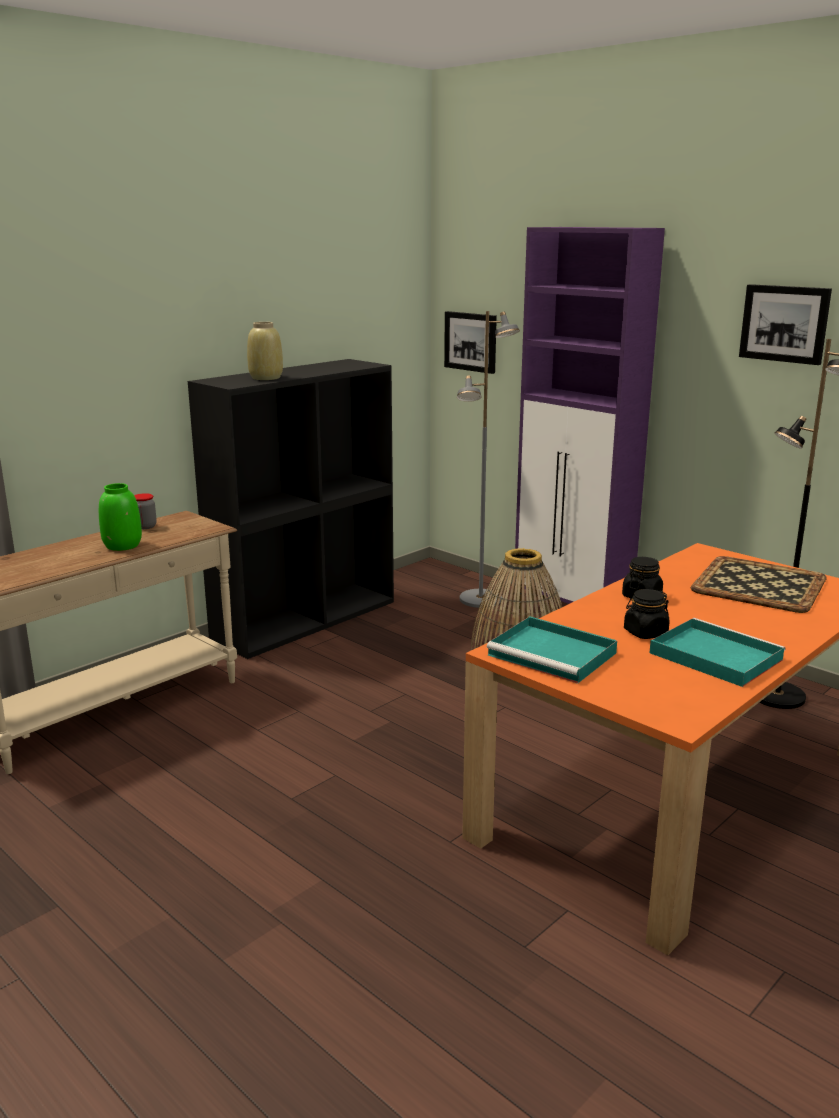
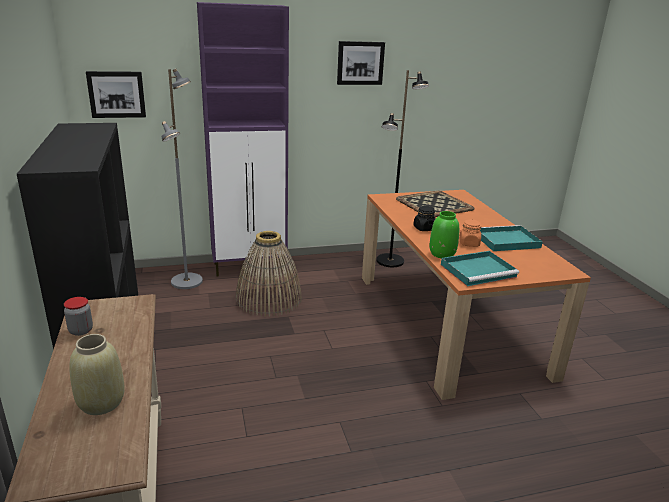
camera: 60 degrees left, 5 degrees up
green vase [99,483,142,551] -> green vase moved to [429,211,459,258]
beige vase [247,322,283,380] -> beige vase moved to [70,334,125,415]
black jar [624,589,670,639] -> orange jar [459,219,481,247]

